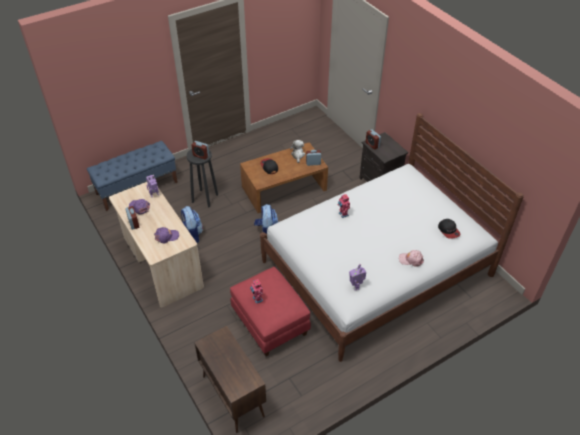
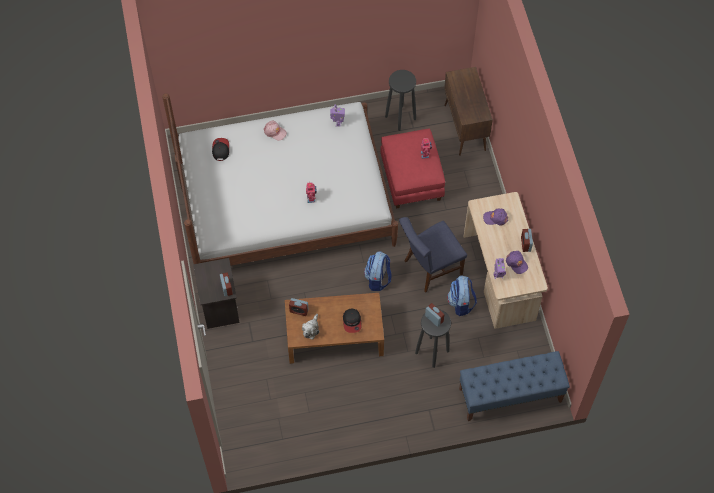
camera: 160 degrees left, 15 degrees up
none -> black stool [385,70,416,131]
none -> blue chair [399,217,467,292]

